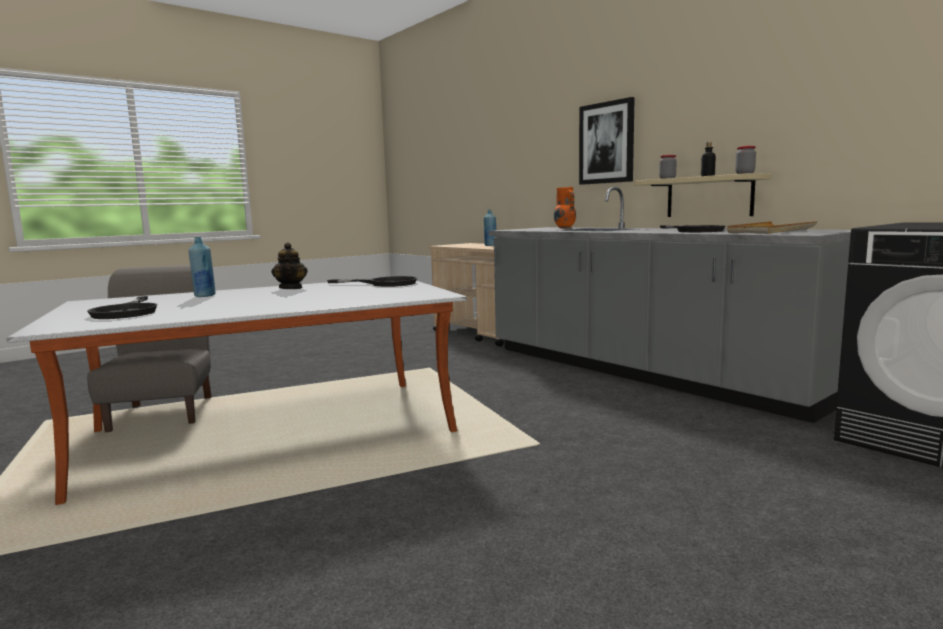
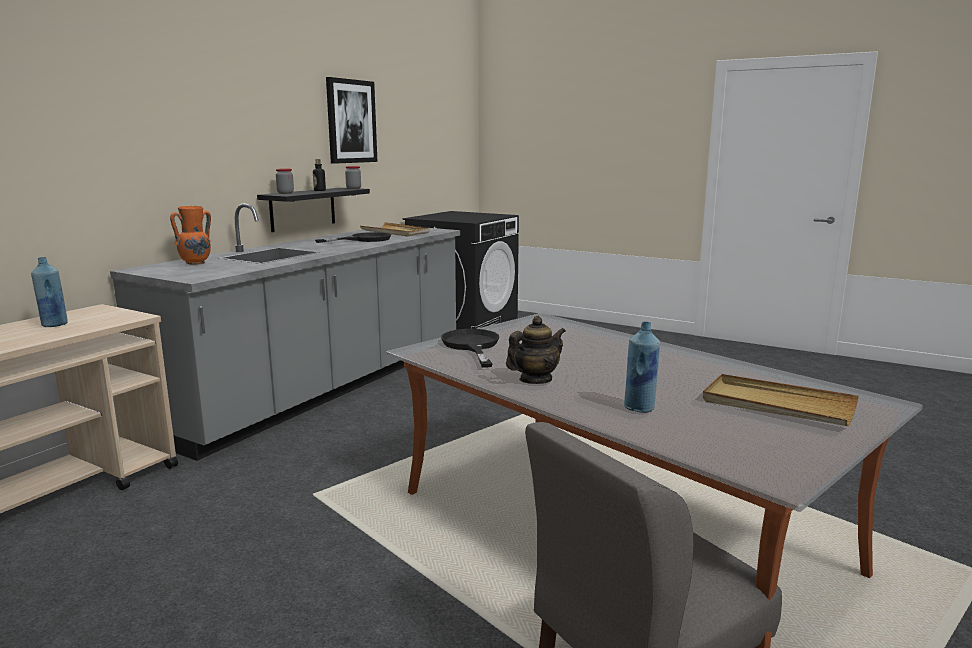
camera: 110 degrees left, 5 degrees up
black frying pan [87,296,157,319] -> beige tray [703,374,859,426]
picture [579,97,635,185] -> picture moved to [326,77,377,164]
beige shelf [634,173,771,217] -> black shelf [257,188,370,232]

